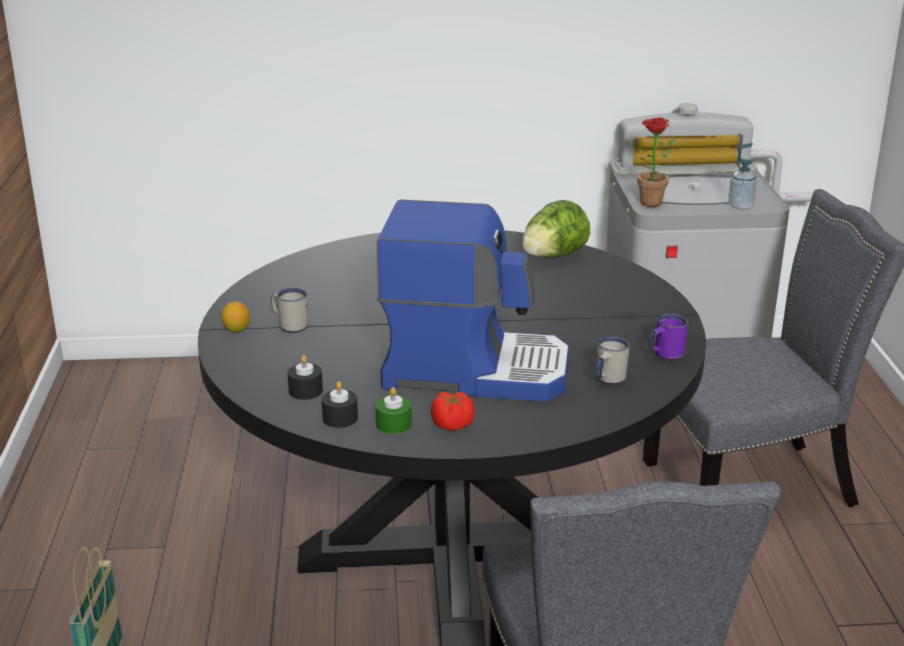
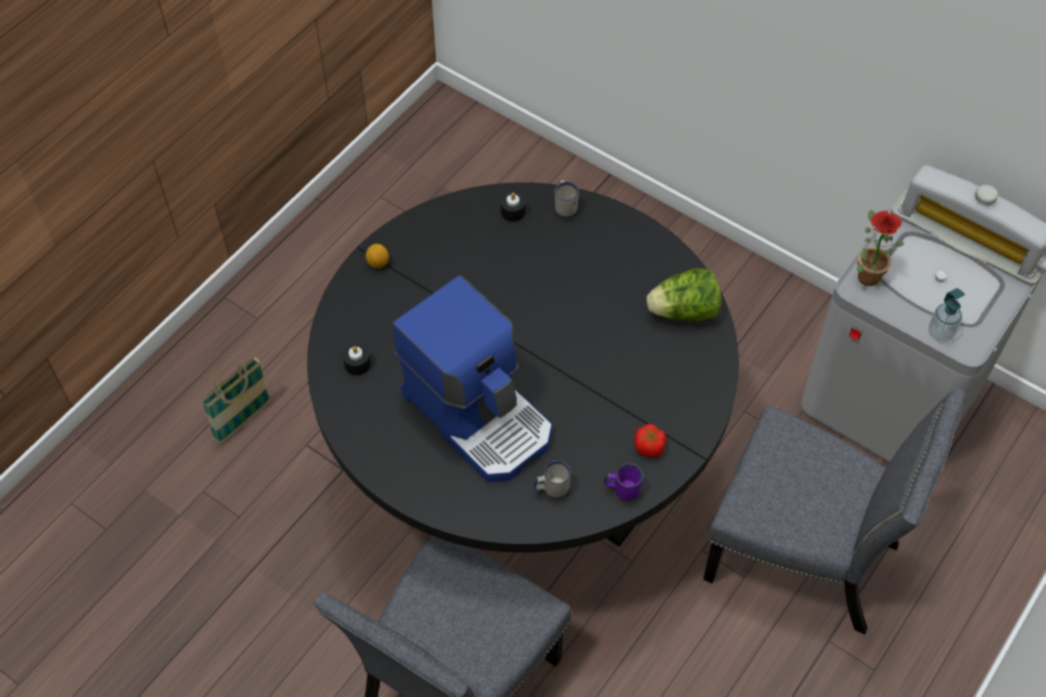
camera: 40 degrees right, 30 degrees up
white mug [271,288,307,333] -> white mug moved to [555,179,579,218]
black candle [322,381,358,428] -> black candle moved to [501,192,525,222]
green candle [375,387,412,434] -> none
tomato [431,392,475,431] -> tomato moved to [634,424,666,457]

